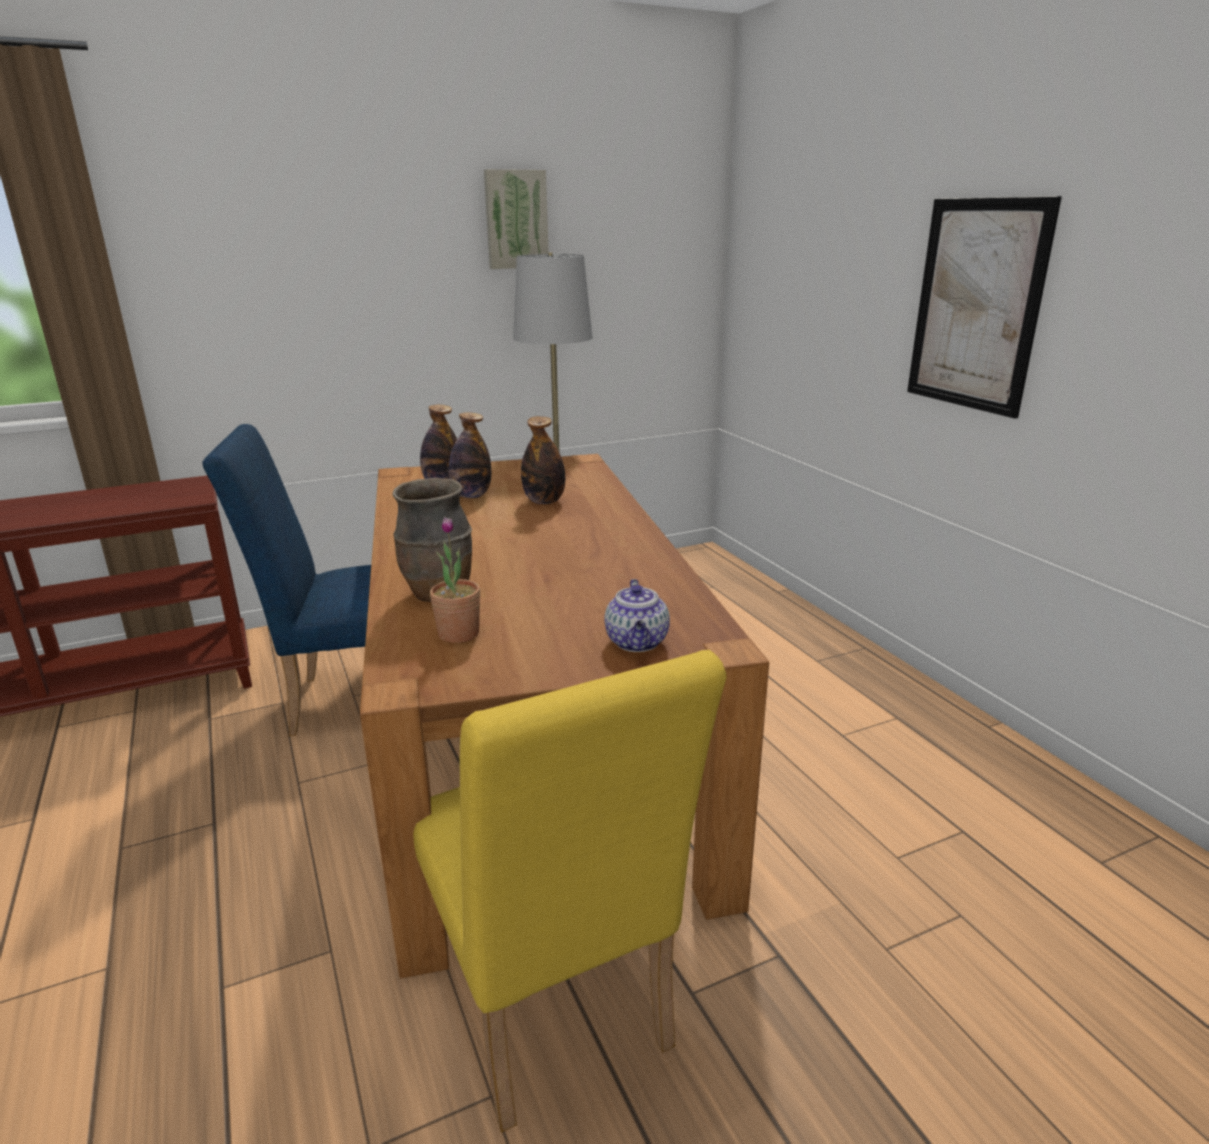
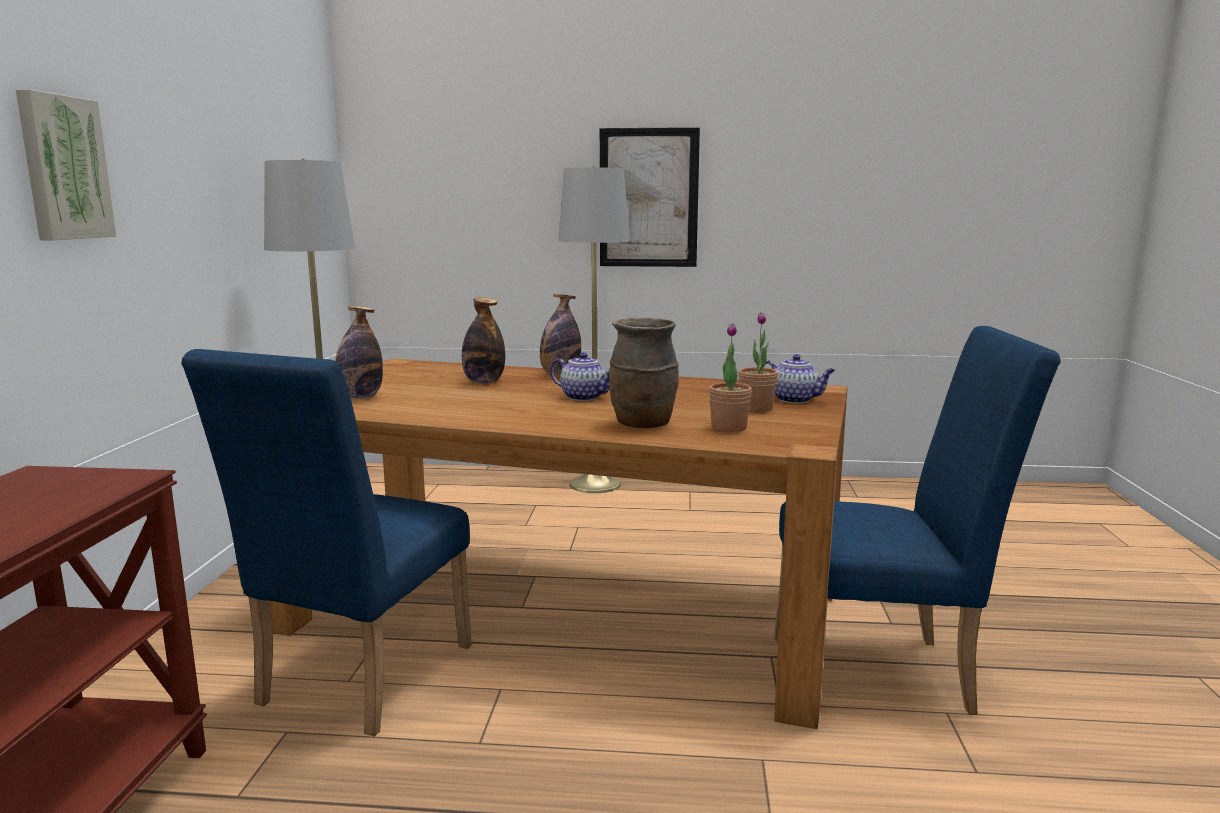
camera: 60 degrees left, 10 degrees down
yellow chair [413,650,727,1133] -> blue chair [774,326,1061,715]
bottle [448,412,491,498] -> bottle moved to [540,294,581,376]
picture [484,169,549,269] -> picture moved to [16,89,116,240]
none -> teapot [550,352,610,401]
none -> grey floor lamp [558,166,630,493]
none -> potted plant [738,312,778,412]

